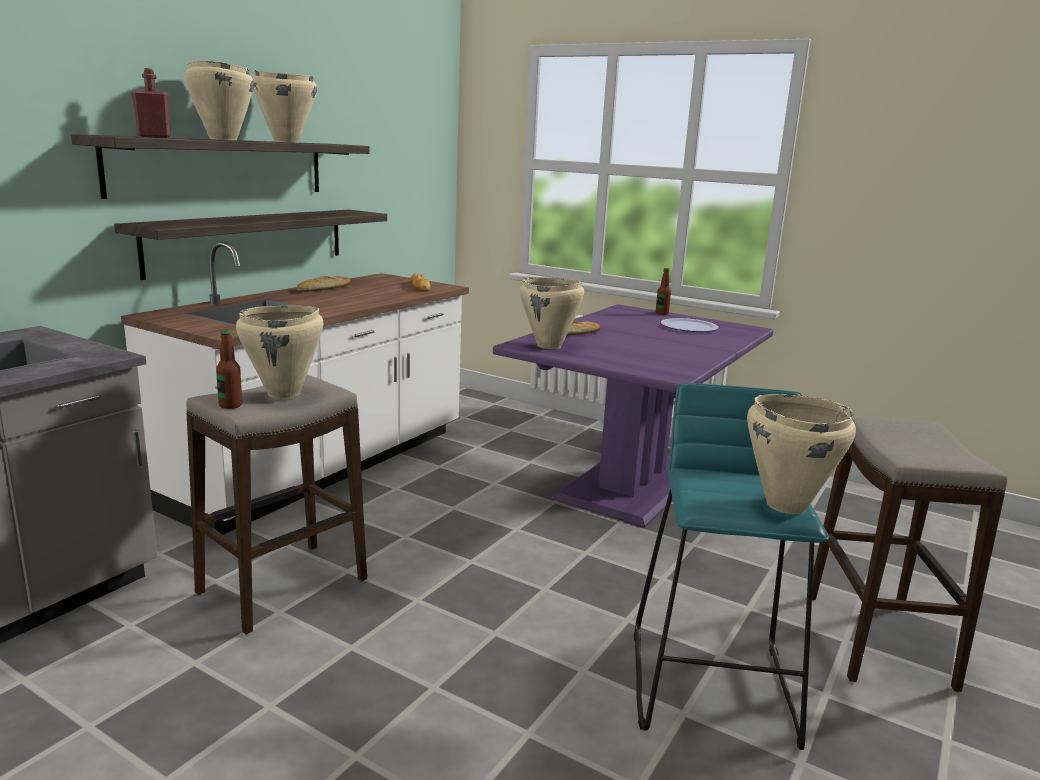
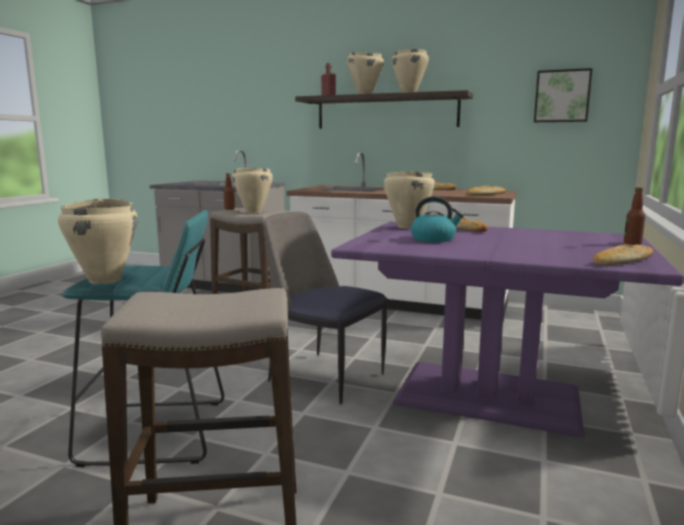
camera: 80 degrees right, 5 degrees down
shelf [114,210,387,280] -> none
plate [660,318,718,332] -> none
none -> chair [263,212,387,405]
none -> kettle [411,196,464,242]
none -> picture [534,68,593,122]
none -> bread [593,244,653,265]

